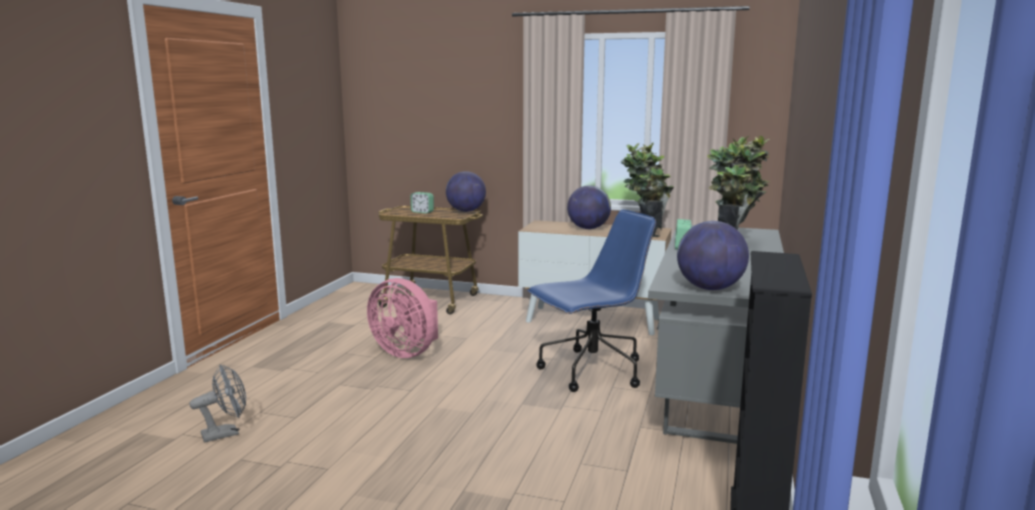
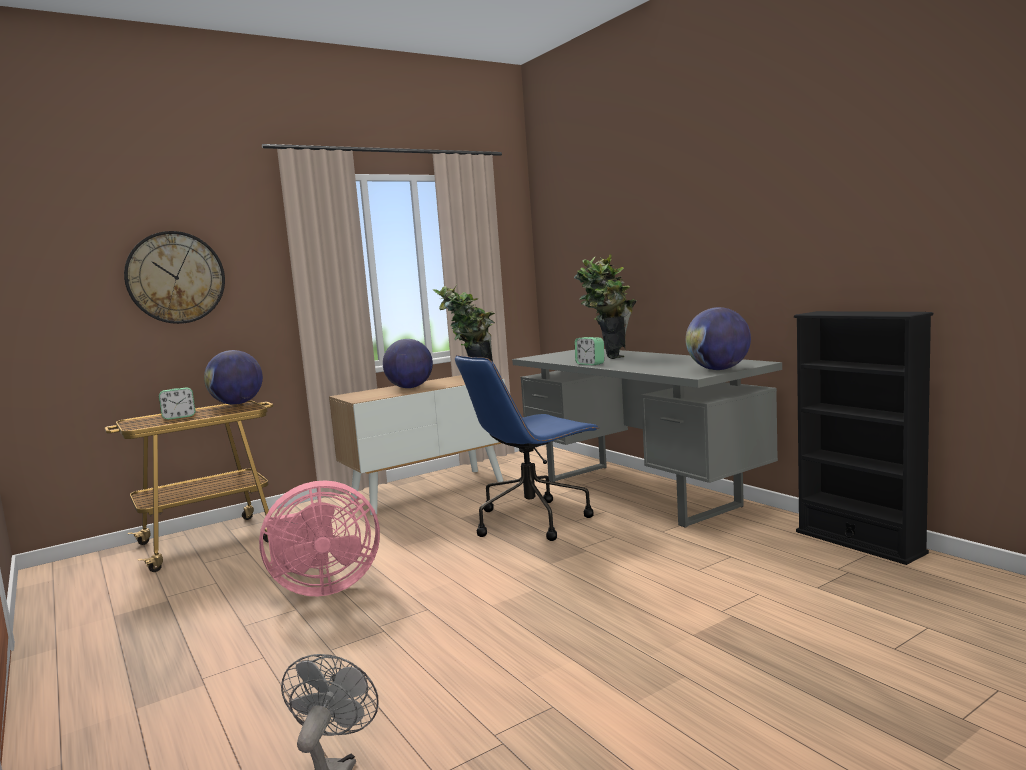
camera: 50 degrees left, 5 degrees down
blue office chair [527,210,656,392] -> blue office chair turned 135 degrees counterclockwise [455,355,599,541]
none -> wall clock [124,231,225,324]

